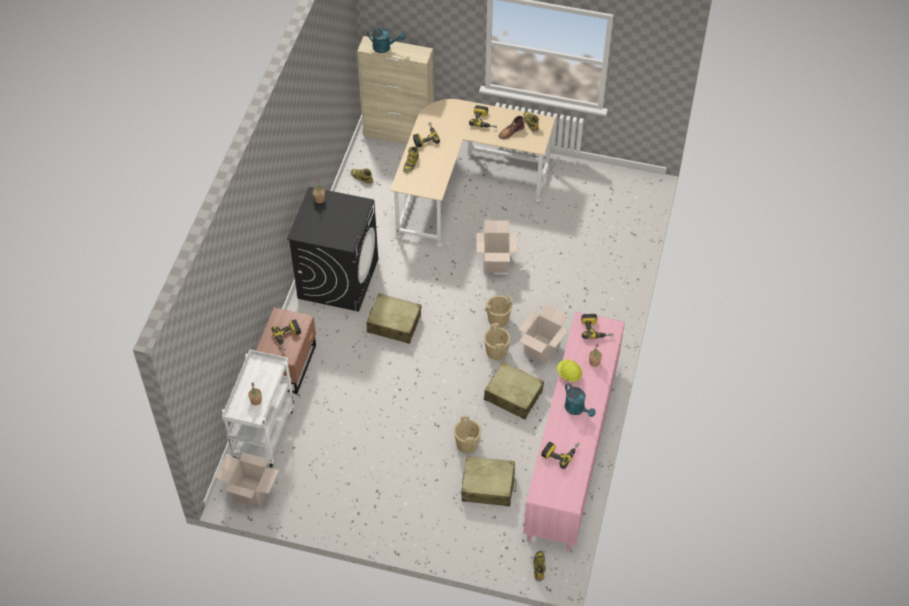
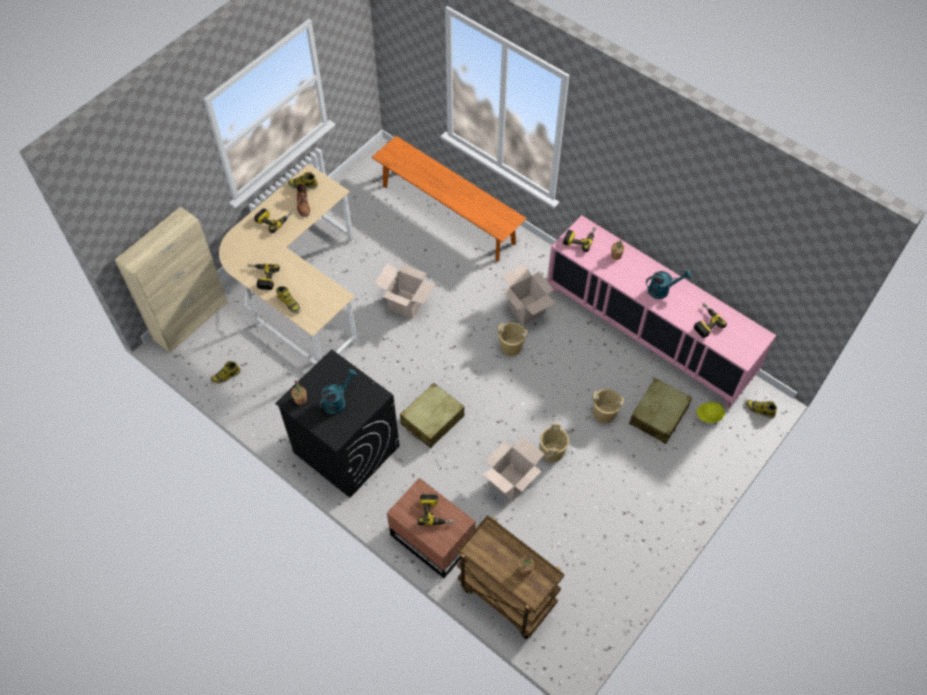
camera: 65 degrees left, 5 degrees up
cardboard box [216,452,279,508] -> cardboard box moved to [483,436,544,502]
white cart [222,349,294,468] -> brown cart [457,515,564,639]
turquoise watering can [367,28,405,53] -> turquoise watering can moved to [319,369,357,414]
beige suitcase [484,362,544,419] -> none
beige bucket [485,295,513,328] -> beige bucket moved to [539,423,569,462]
yellow hard hat [557,359,582,382] -> yellow hard hat moved to [696,402,725,423]
none -> orange bench [372,136,526,261]

